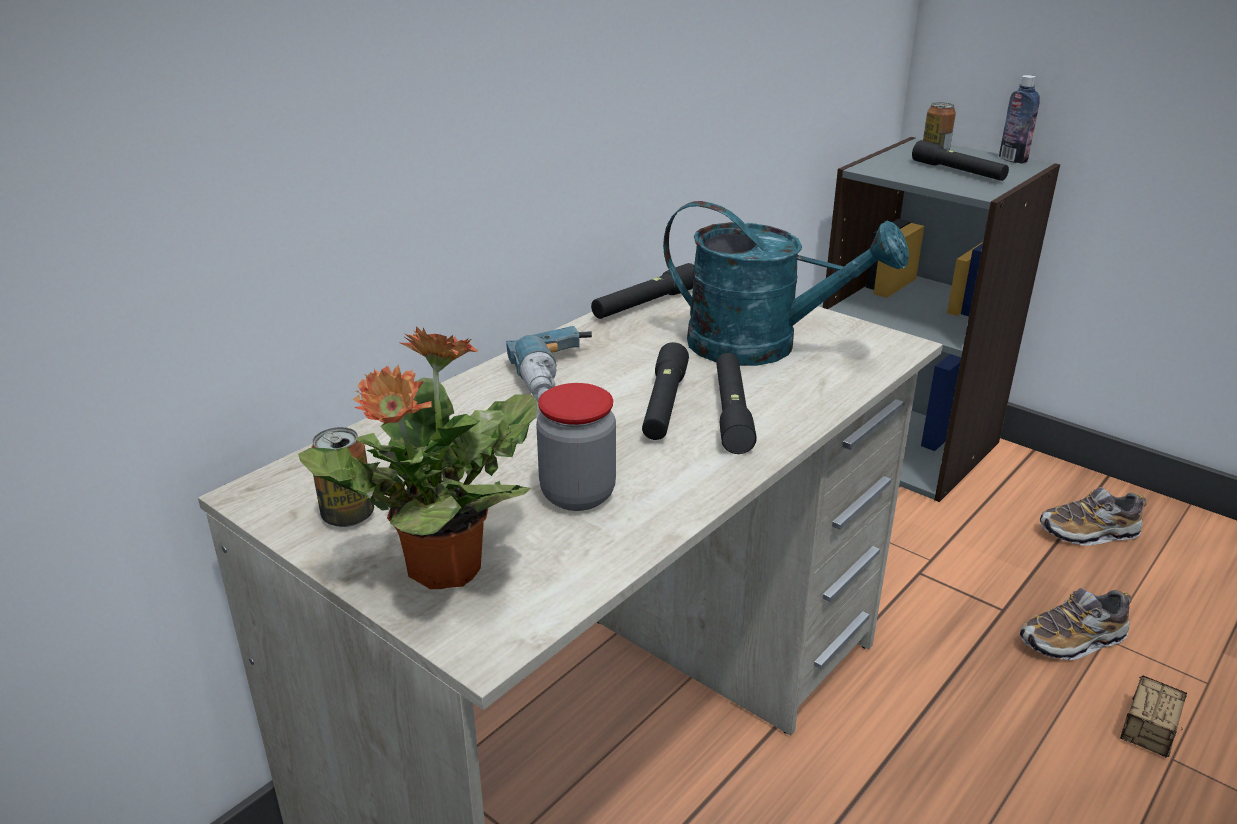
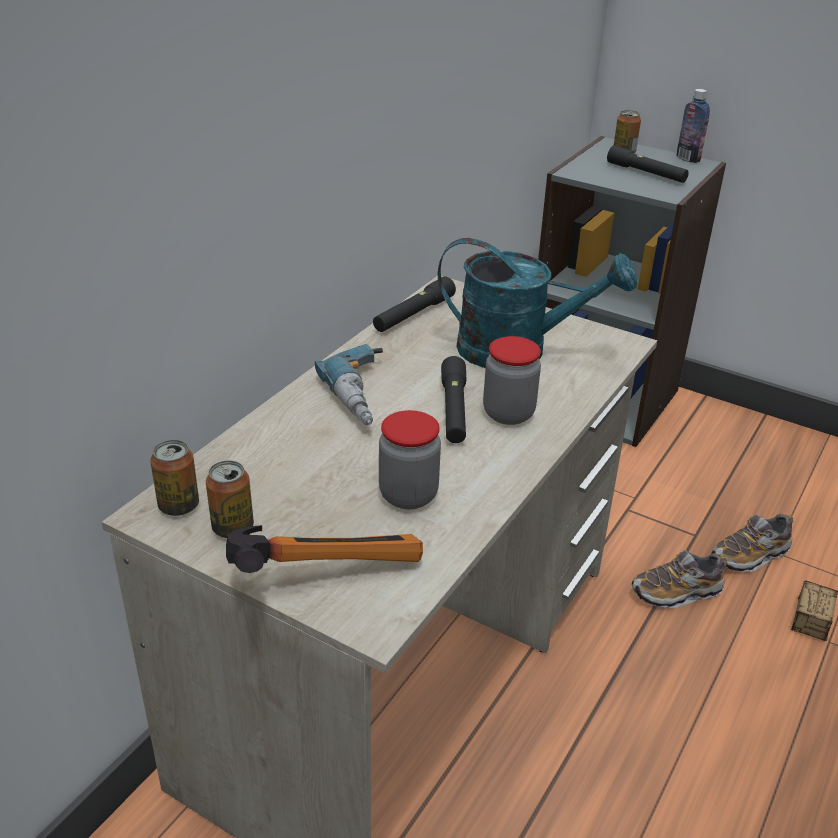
camera: 10 degrees left, 5 degrees up
potted plant [298,326,537,589] -> hammer [226,525,423,573]
black flashlight [716,353,757,454] -> jar [483,336,541,425]
shoe [1040,487,1147,546] -> shoe moved to [632,550,728,608]
none -> can [150,440,199,516]

